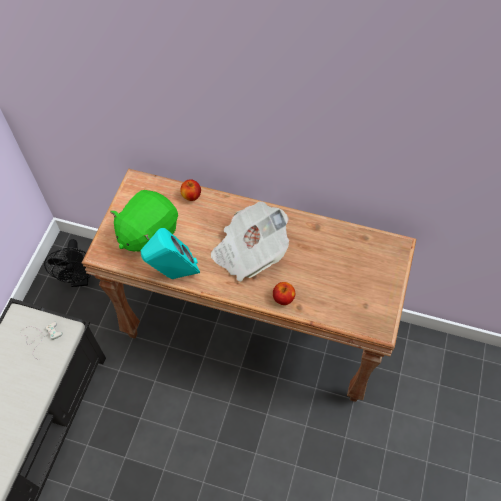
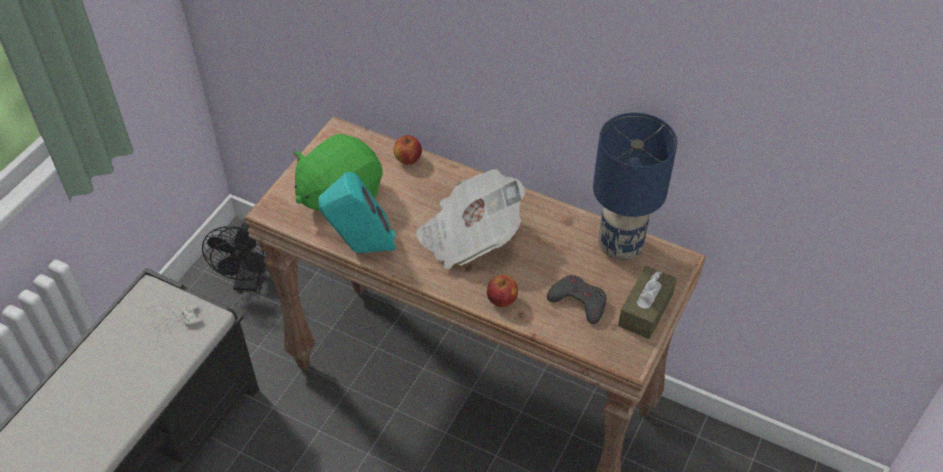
camera: 10 degrees right, 10 degrees down
none -> grey game controller [547,275,606,324]
none -> blue table lamp [593,113,677,260]
none -> brown tissue box [618,266,677,339]

